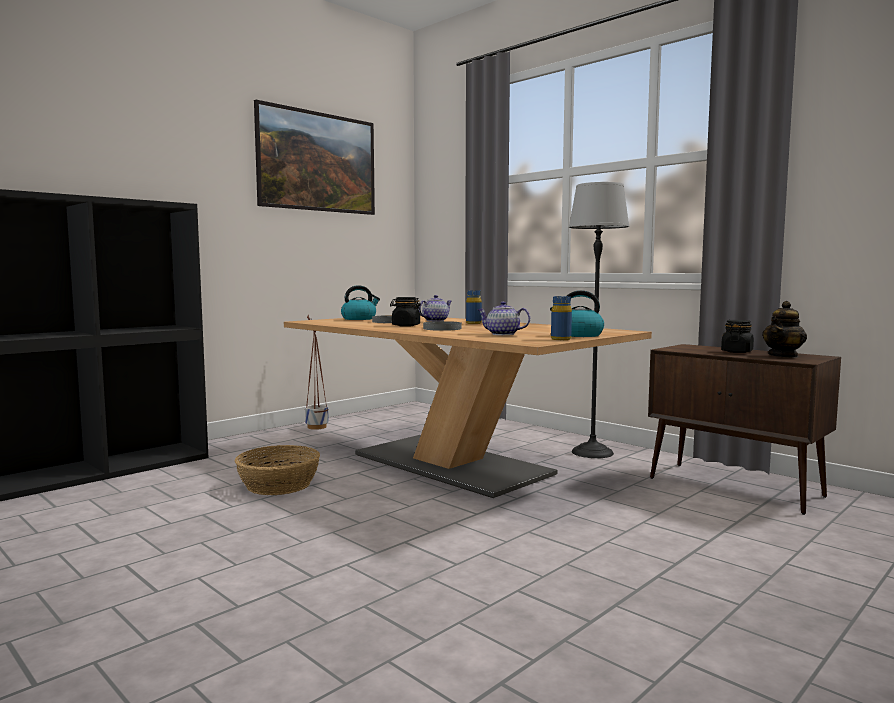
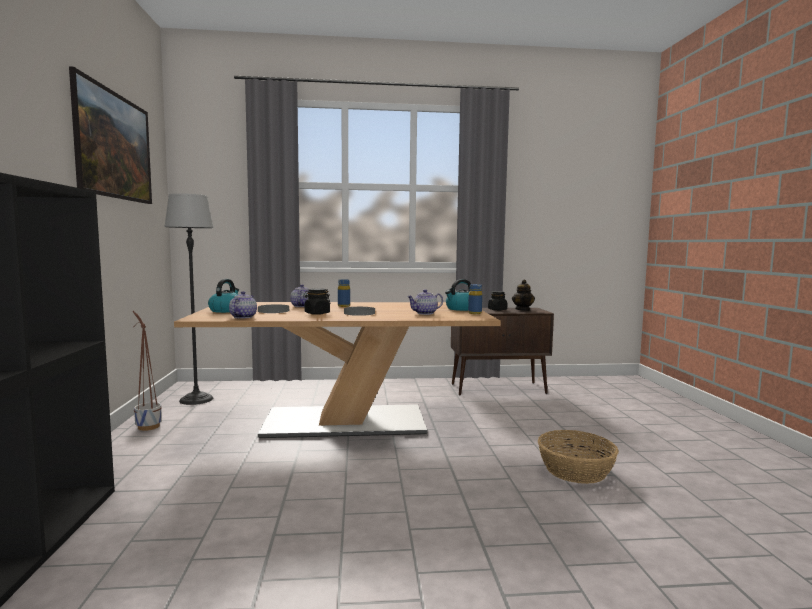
camera: 50 degrees left, 0 degrees up
basket [235,445,320,495] -> basket moved to [538,430,619,484]
floor lamp [569,182,629,458] -> floor lamp moved to [164,193,214,405]
none -> teapot [229,291,257,319]

